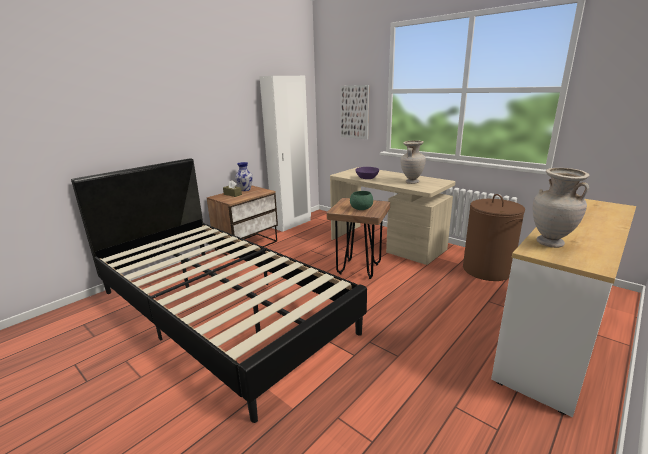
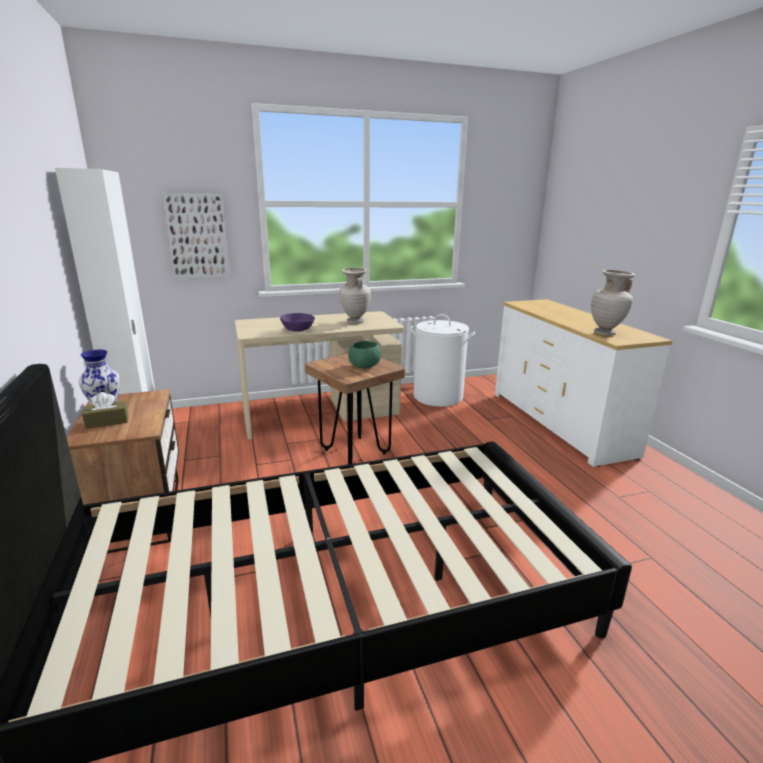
camera: 60 degrees left, 0 degrees up
brown laundry basket [463,194,525,281] -> white laundry basket [410,314,475,407]

